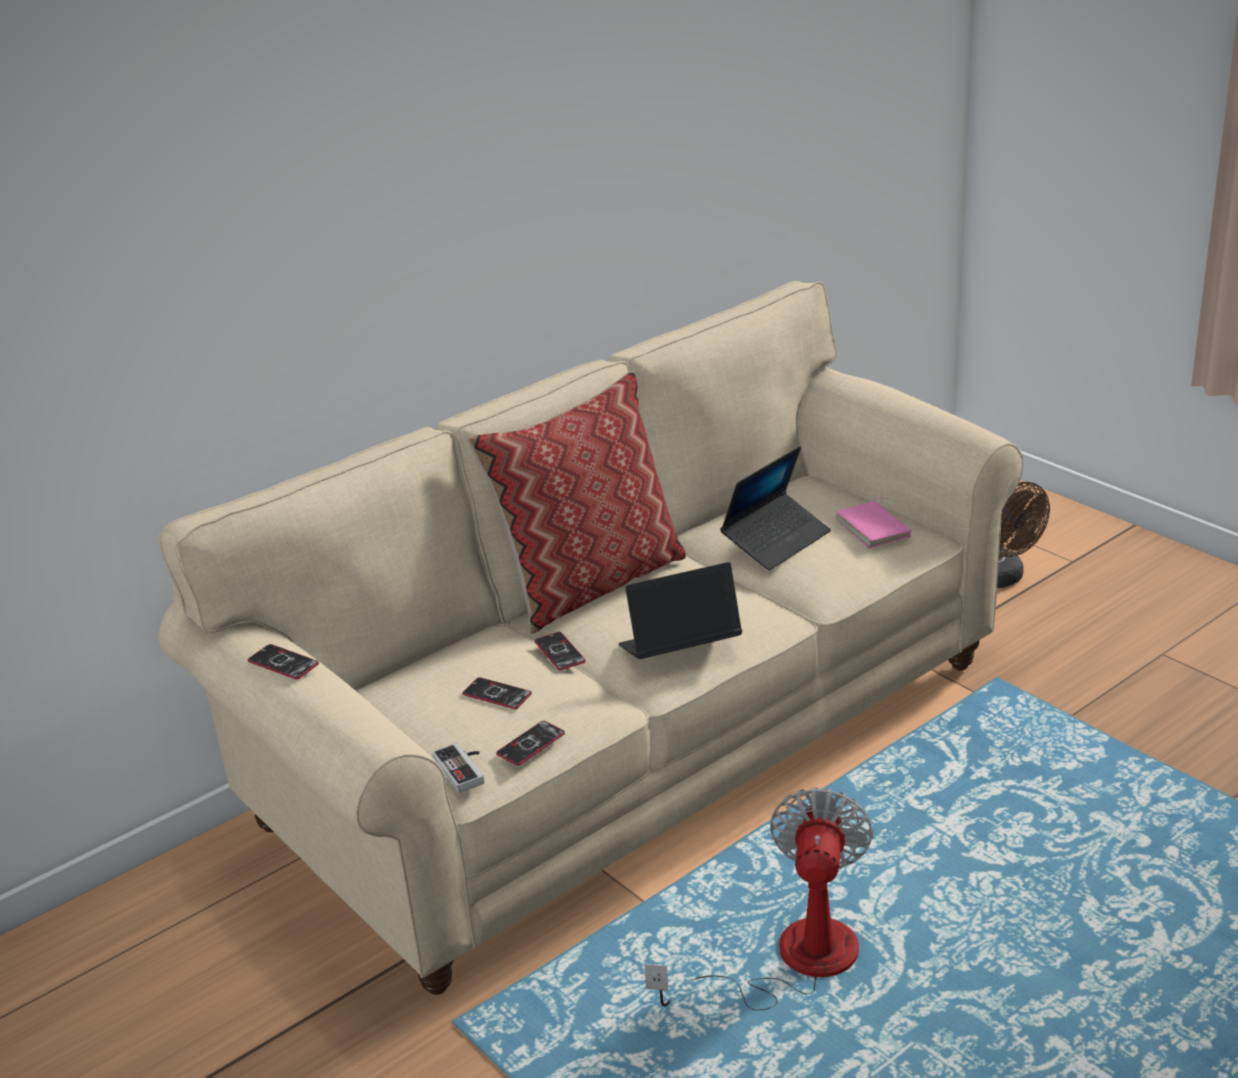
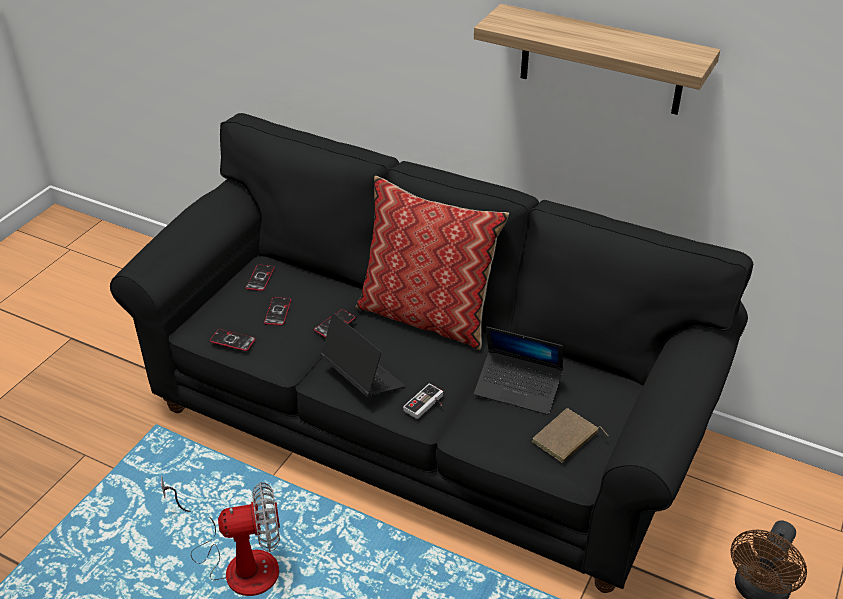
camera: 65 degrees right, 10 degrees up
beige sofa [158,281,1024,995] -> black sofa [110,113,753,593]
phone [248,644,319,679] -> phone moved to [245,264,275,291]
game controller [432,742,484,793] -> game controller moved to [403,383,443,419]
pink book [835,498,912,548] -> brown book [532,408,608,463]
none -> shelf [474,4,720,115]

